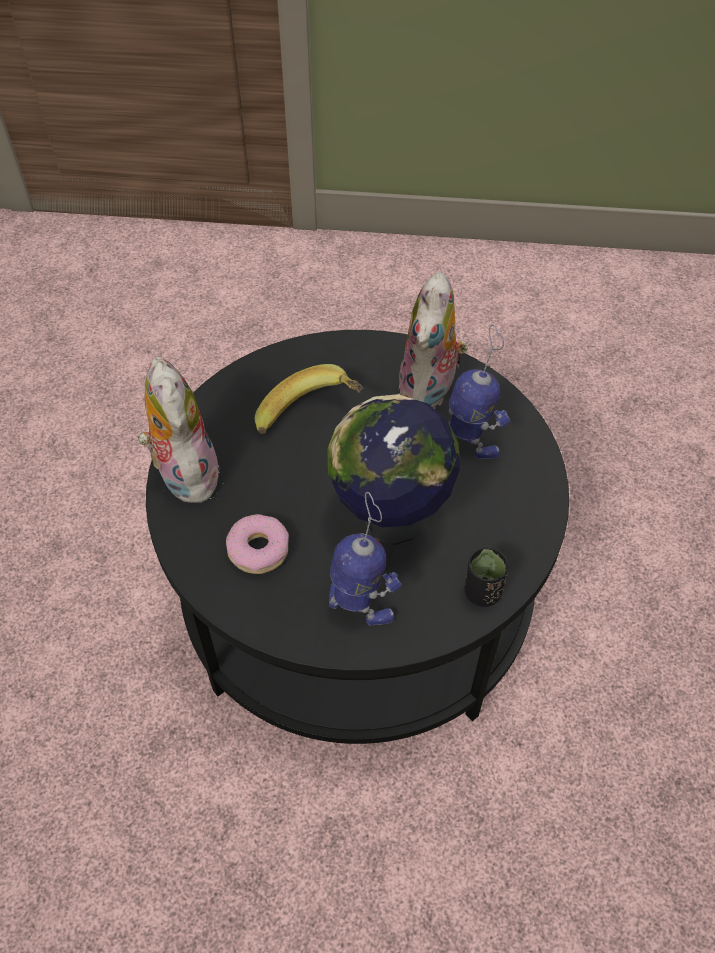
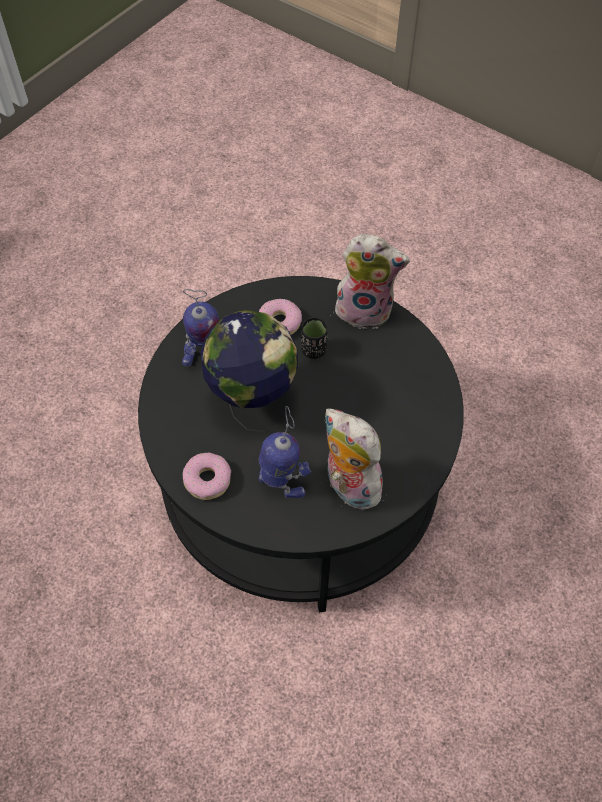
camera: 120 degrees right, 5 degrees up
banana [255,364,363,434] -> none
toy robot [448,324,511,459] -> toy robot turned 120 degrees counterclockwise [259,406,311,498]
black cup [464,547,508,607] -> black cup moved to [301,317,328,359]
none -> donut [183,452,231,500]

